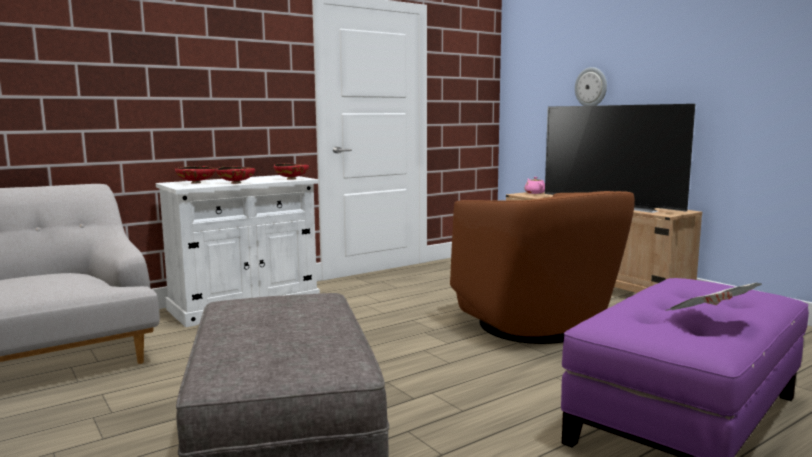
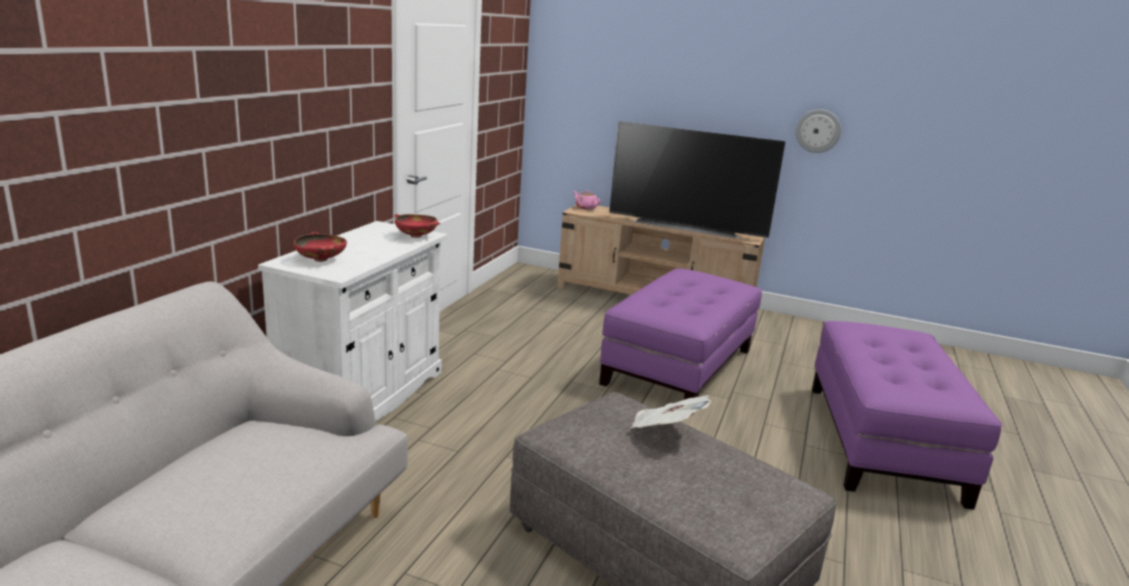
camera: 35 degrees left, 10 degrees up
red bowl [216,166,255,184] -> none
brown armchair [450,191,635,344] -> purple ottoman [599,268,762,415]
wall clock [575,67,607,106] -> wall clock moved to [795,109,841,153]
newspaper [666,282,762,311] -> newspaper moved to [629,396,711,429]

